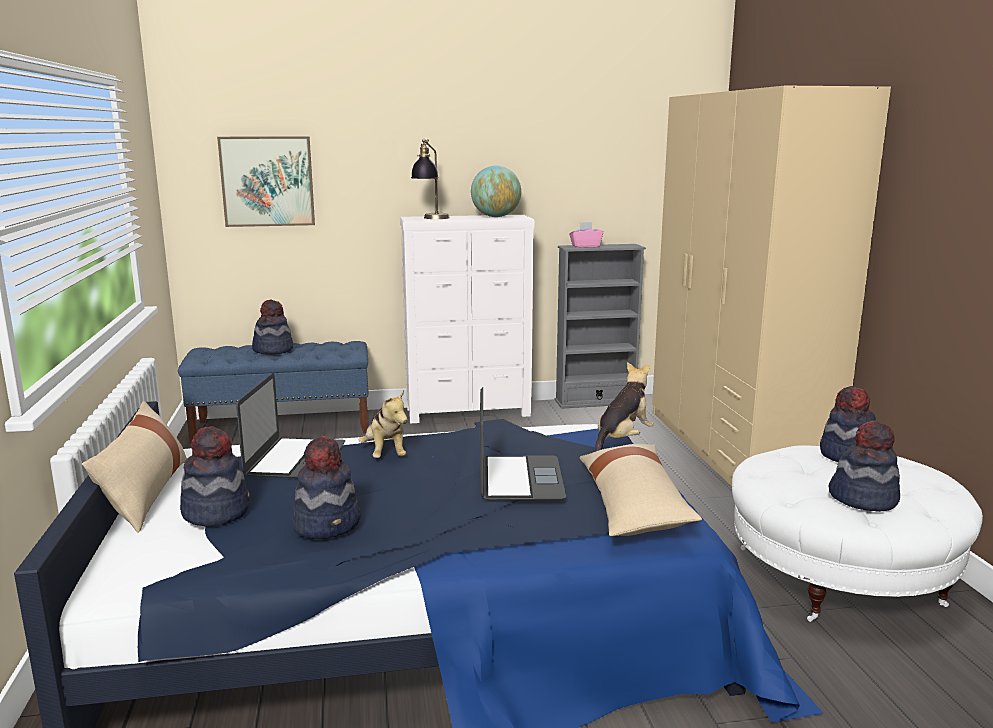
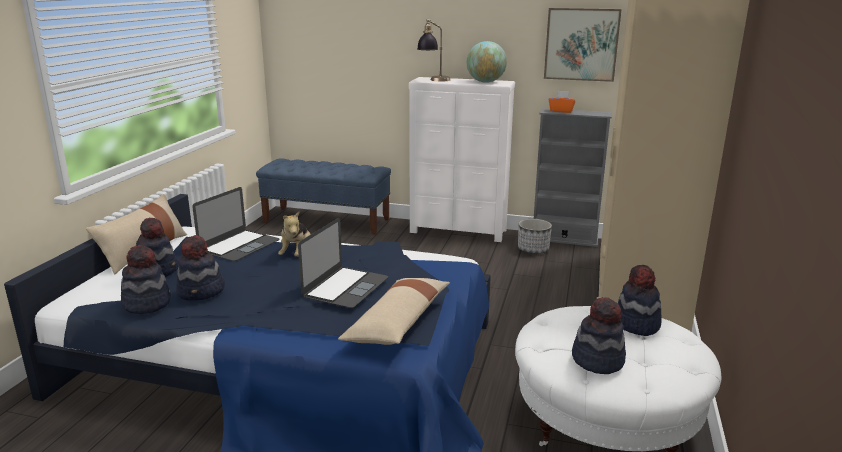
camera: 25 degrees right, 5 degrees up
picture [217,137,315,227] -> picture moved to [544,8,622,82]
hat [252,300,293,354] -> hat moved to [121,245,171,314]
pink tissue box [569,222,603,248] -> orange tissue box [549,91,576,113]
plush toy [595,362,654,452] -> none
none -> planter [518,219,552,254]

